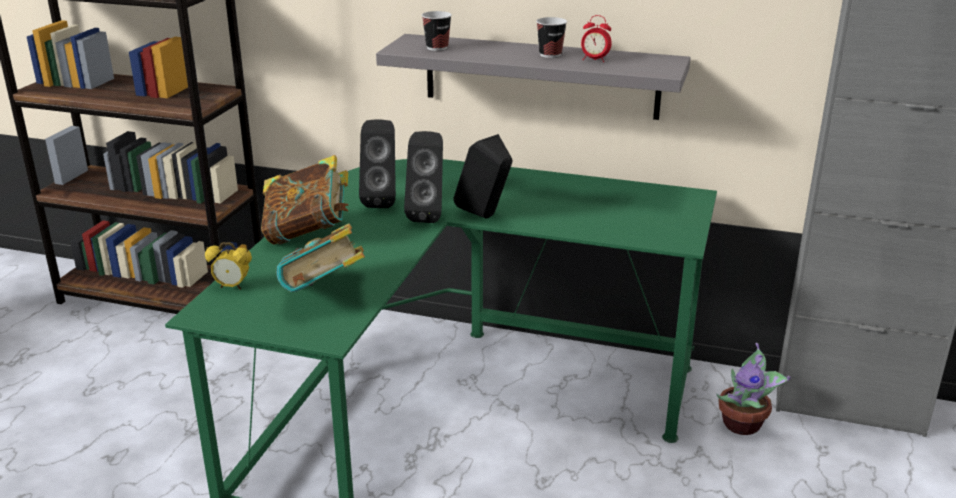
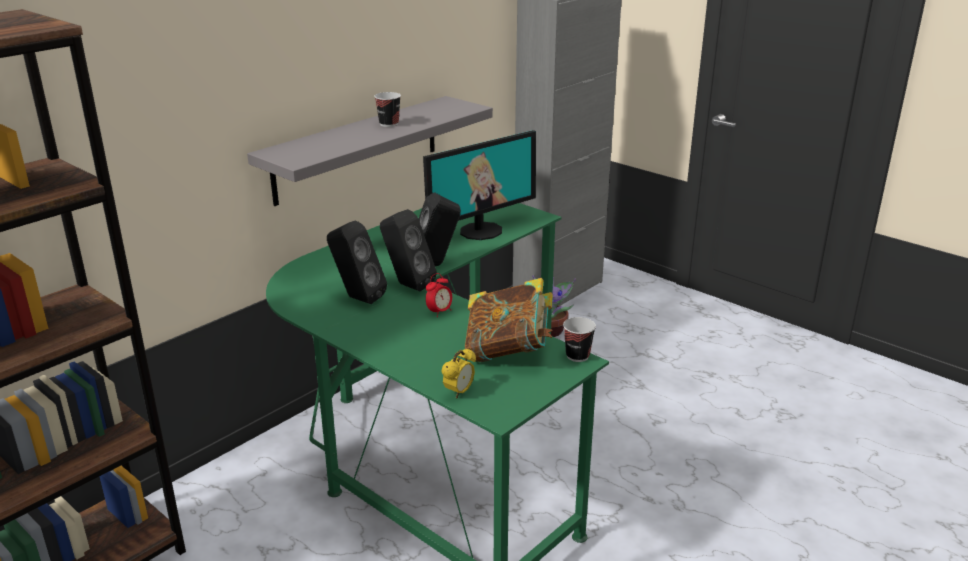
camera: 65 degrees left, 0 degrees up
book [261,155,349,245] -> none
cup [422,11,452,51] -> cup moved to [563,317,596,362]
alarm clock [581,15,612,62] -> alarm clock moved to [426,273,452,317]
none -> monitor [423,130,536,240]

